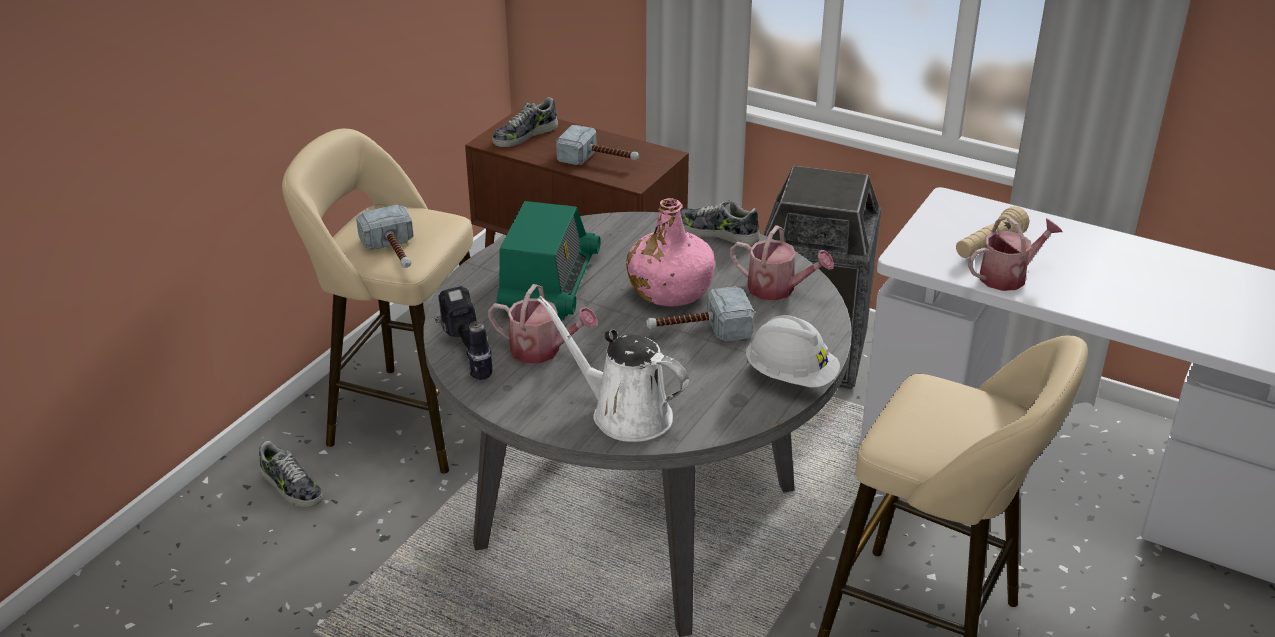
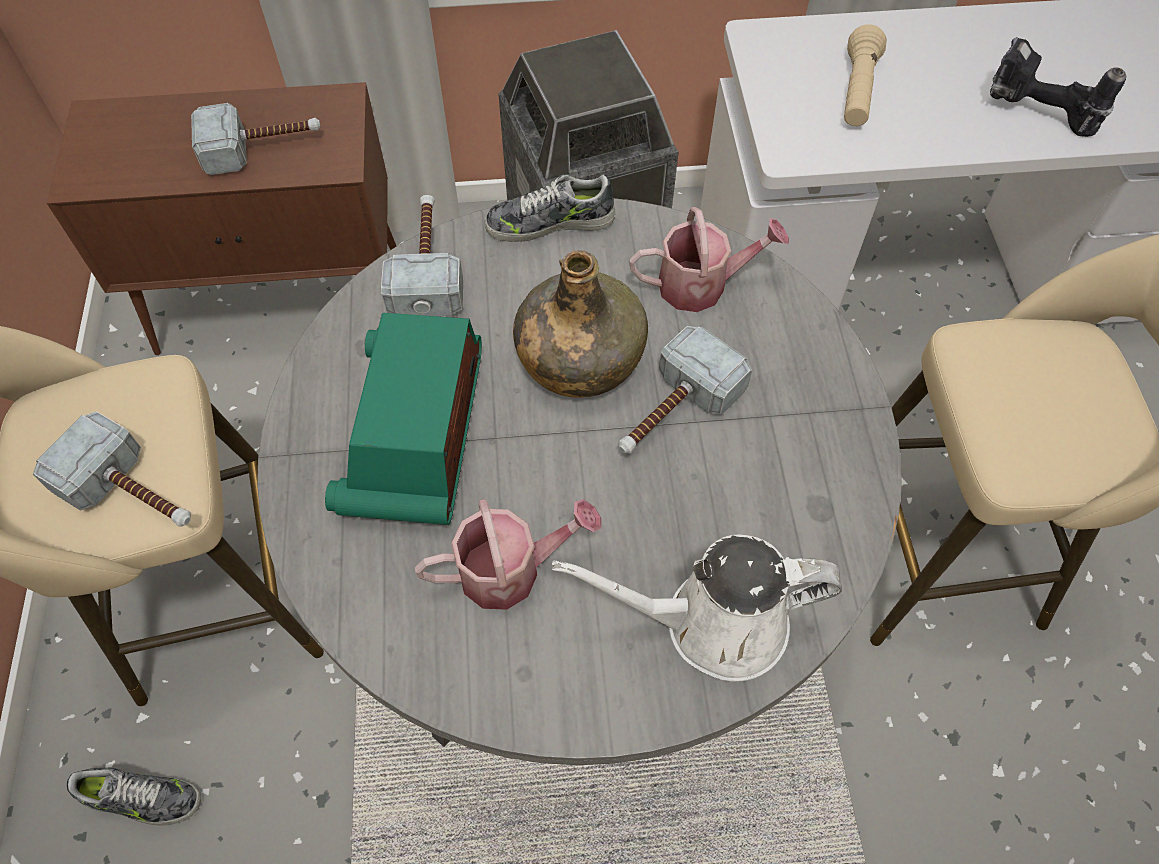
camera: 35 degrees left, 25 degrees up
power drill [434,285,492,380] -> power drill moved to [990,37,1126,137]
shoe [492,97,558,147] -> none
radio [497,201,601,319] -> radio turned 150 degrees counterclockwise [325,313,482,525]
pink bottle [626,198,715,307] -> green bottle [513,250,648,398]
white hard hat [745,315,840,387] -> none
watering can [968,216,1063,291] -> none
none -> hammer [381,195,463,316]

